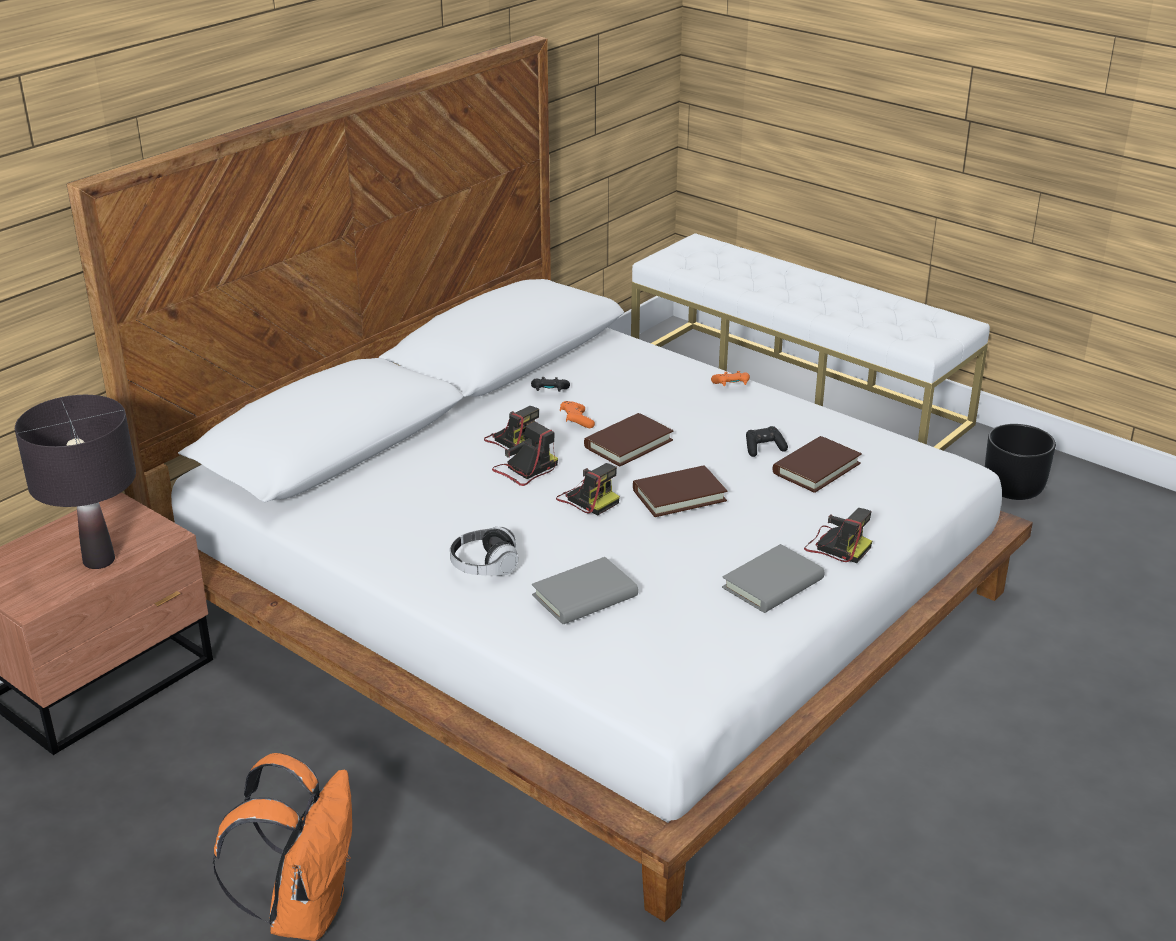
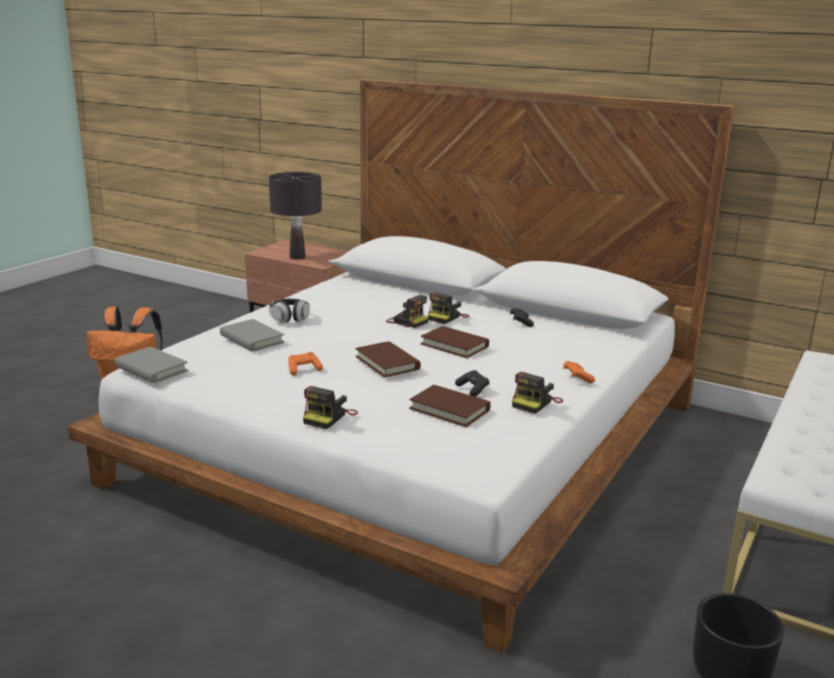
camera: 80 degrees right, 10 degrees down
camera [556,463,620,515] -> camera moved to [512,372,563,414]
orange game controller [560,401,595,428] -> orange game controller moved to [288,352,323,376]
grey book [722,544,824,613] -> grey book moved to [115,347,188,383]

